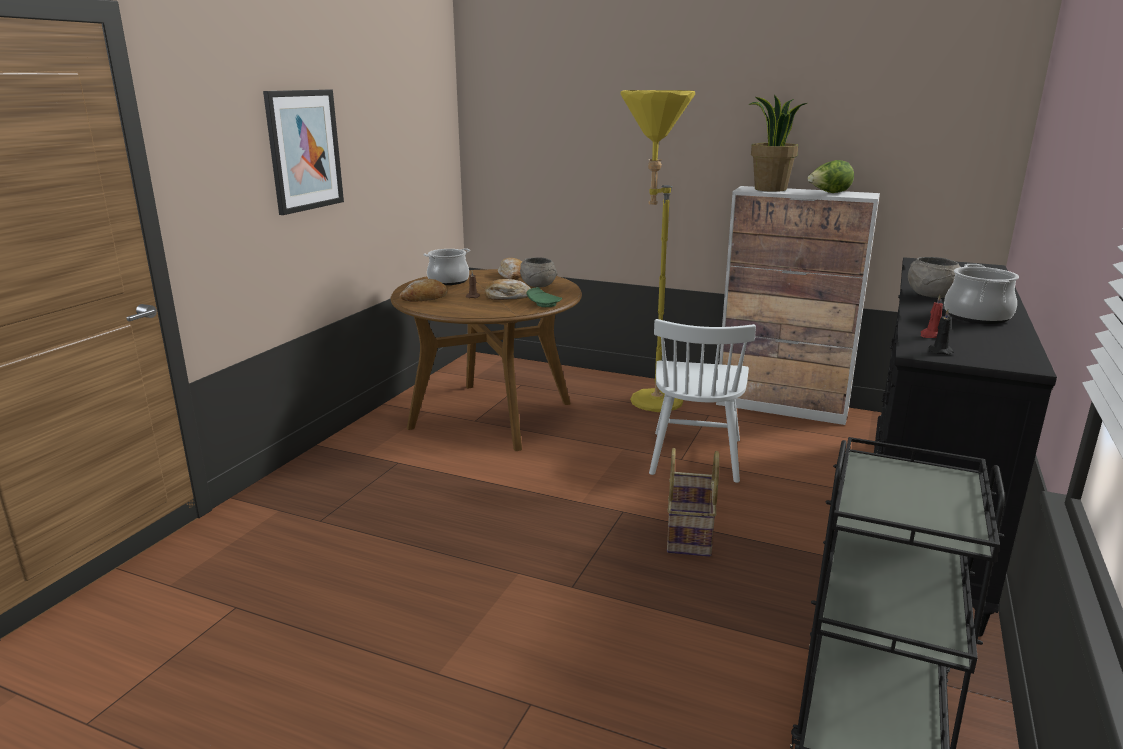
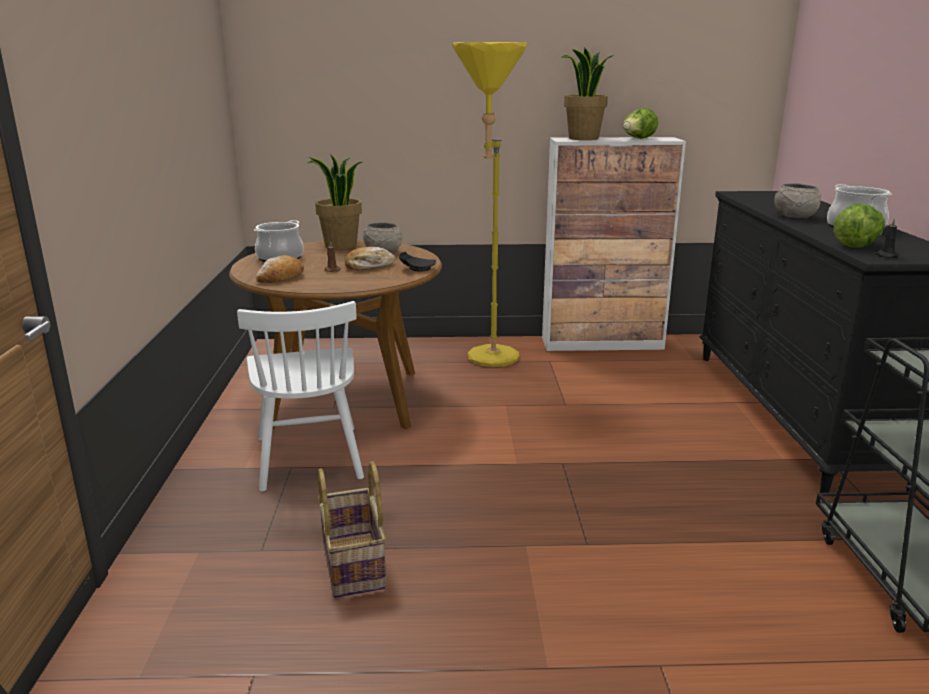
camera: 25 degrees left, 0 degrees up
picture [263,90,344,215] -> none
bread [498,258,522,279] -> potted plant [307,154,364,249]
green plate [527,287,562,307] -> black plate [399,252,436,272]
white chair [649,319,756,483] -> white chair moved to [237,301,364,492]
basket [667,448,719,557] -> basket moved to [318,461,386,598]
red candle [920,295,943,338] -> lettuce [834,204,885,248]

